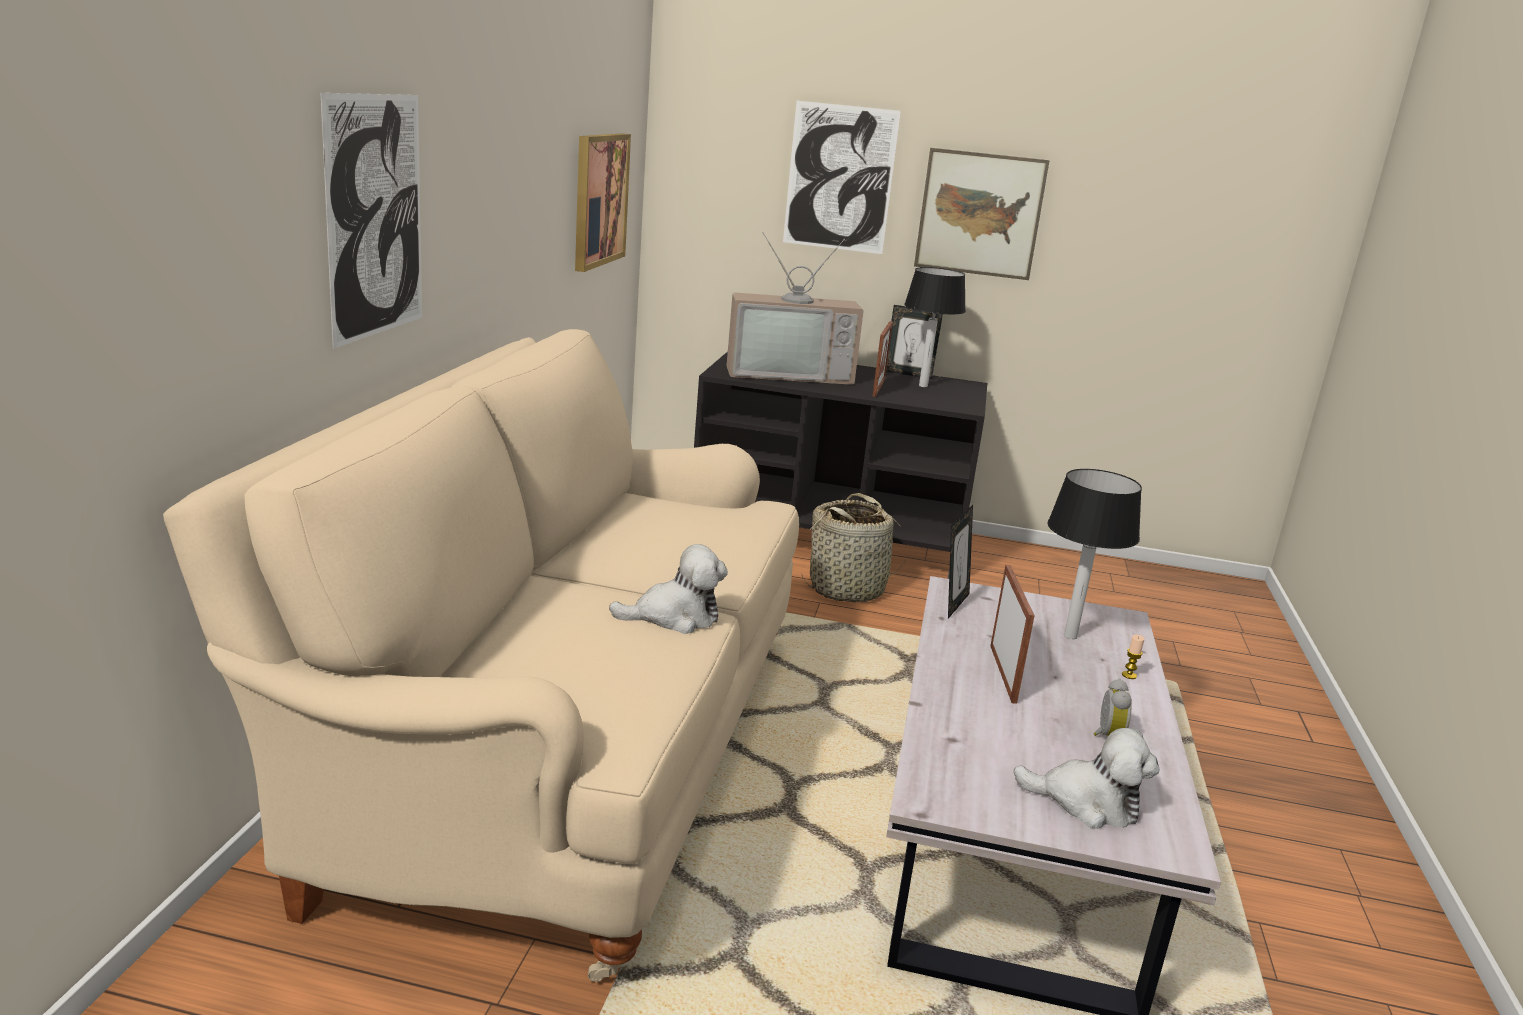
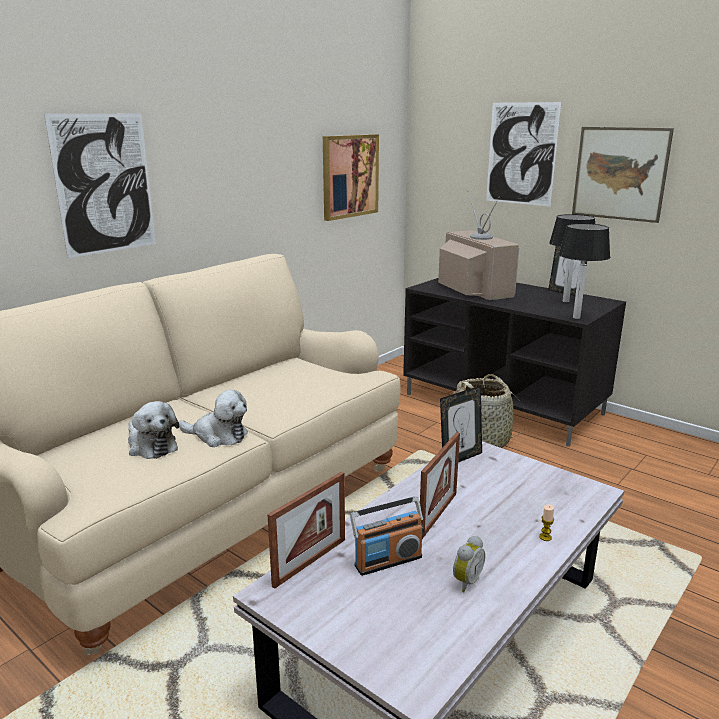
camera: 30 degrees right, 0 degrees up
television [727,232,864,385] -> television turned 135 degrees counterclockwise [438,192,519,300]
picture frame [872,321,893,397] -> picture frame moved to [267,472,345,589]
plush toy [1014,728,1159,829] -> plush toy moved to [128,401,179,459]
table lamp [1047,469,1142,639] -> table lamp moved to [559,223,610,319]
none -> radio [350,497,424,576]

